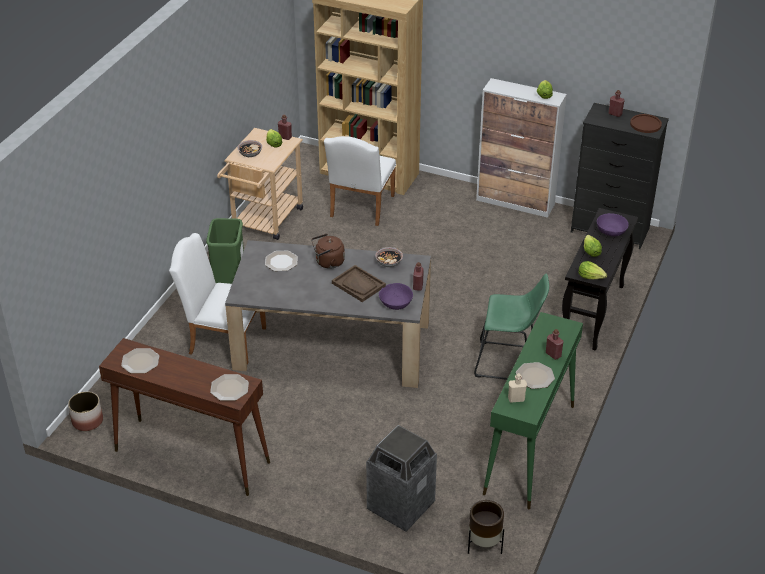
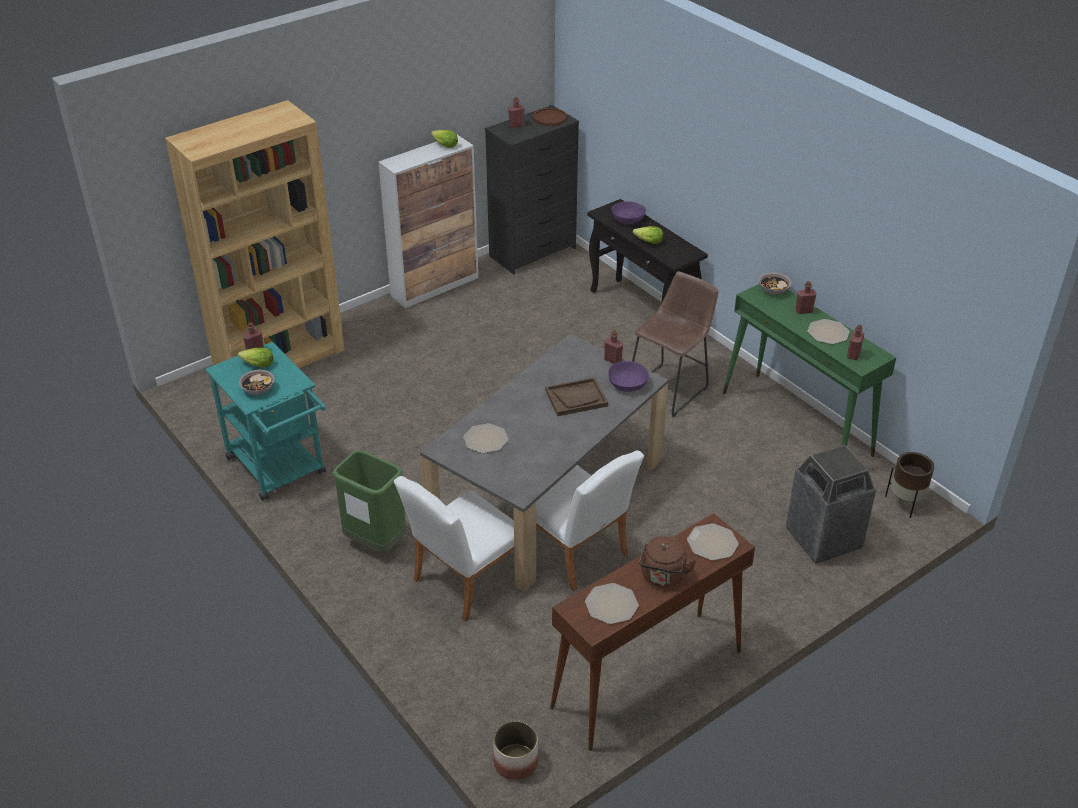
camera: 60 degrees left, 0 degrees up
beige cart [217,128,303,240] -> turquoise cart [205,342,326,501]
brown kettle [311,234,345,269] -> brown kettle moved to [639,536,696,587]
white chair [324,136,396,226] -> white chair moved to [536,450,644,591]
bowl [375,247,403,267] -> bowl moved to [759,272,791,295]
green stool [474,274,549,380] -> brown stool [632,271,718,417]
beige bottle [508,373,527,403] -> red bottle [847,325,864,360]
lettuce [578,261,607,279] -> none

